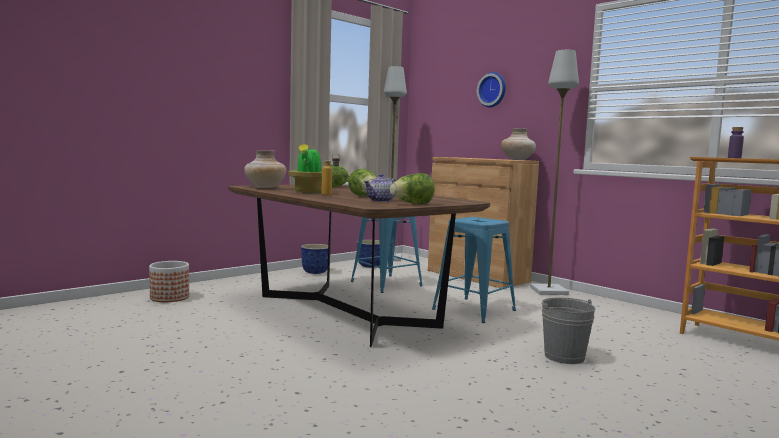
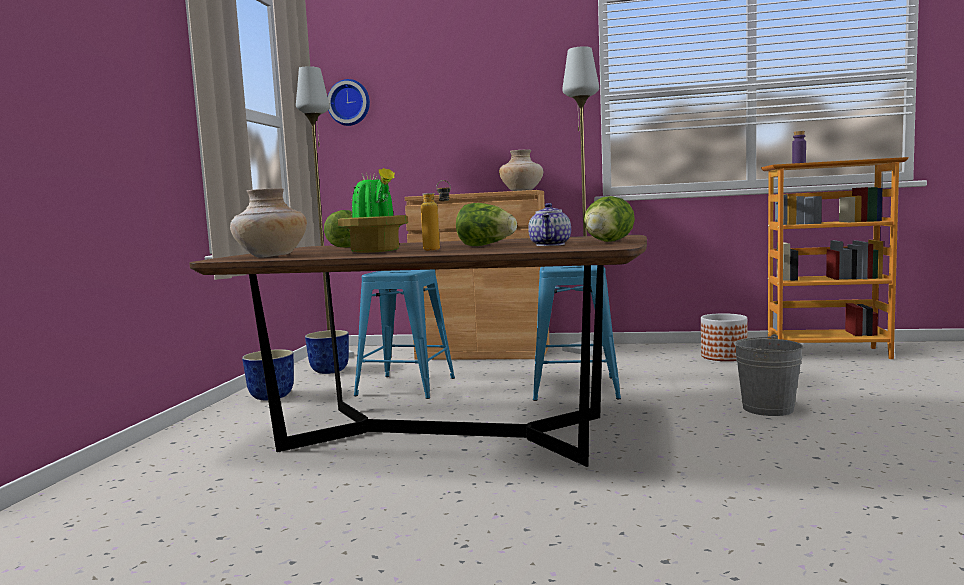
camera: 35 degrees left, 0 degrees up
planter [149,261,189,302] -> planter moved to [701,313,747,361]
wall clock [477,72,506,107] -> wall clock moved to [328,79,370,126]

